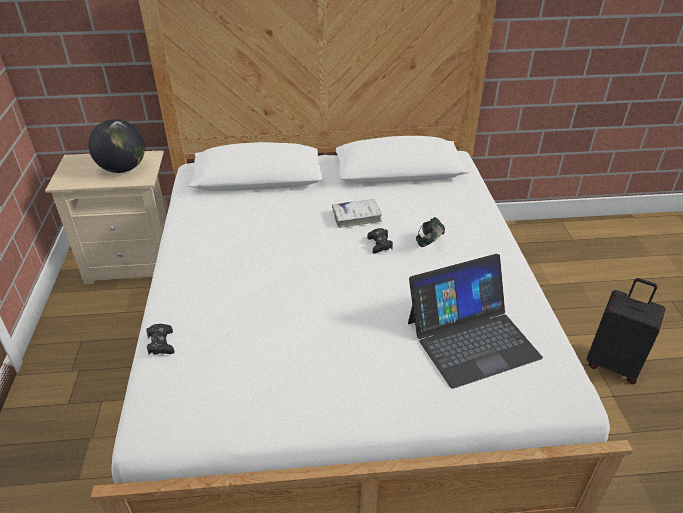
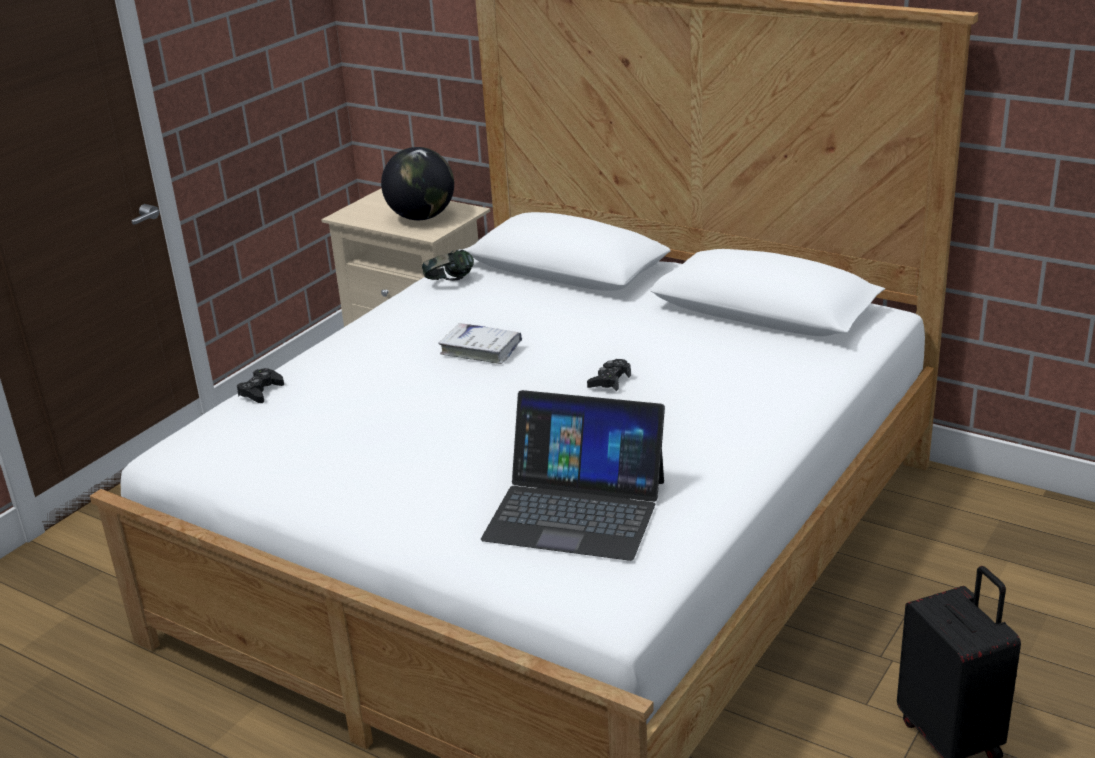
camera: 40 degrees right, 10 degrees down
white book [332,199,382,228] -> white book moved to [438,323,522,364]
headphones [416,217,445,247] -> headphones moved to [422,250,474,281]

